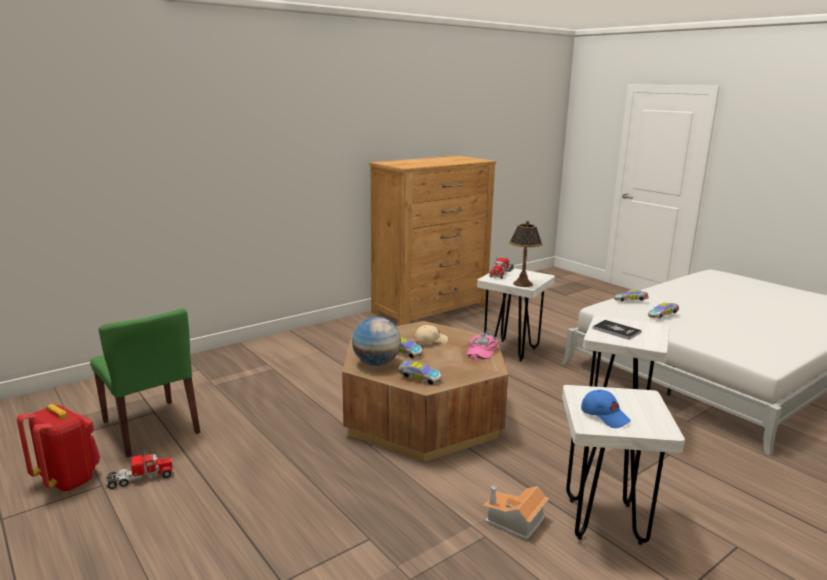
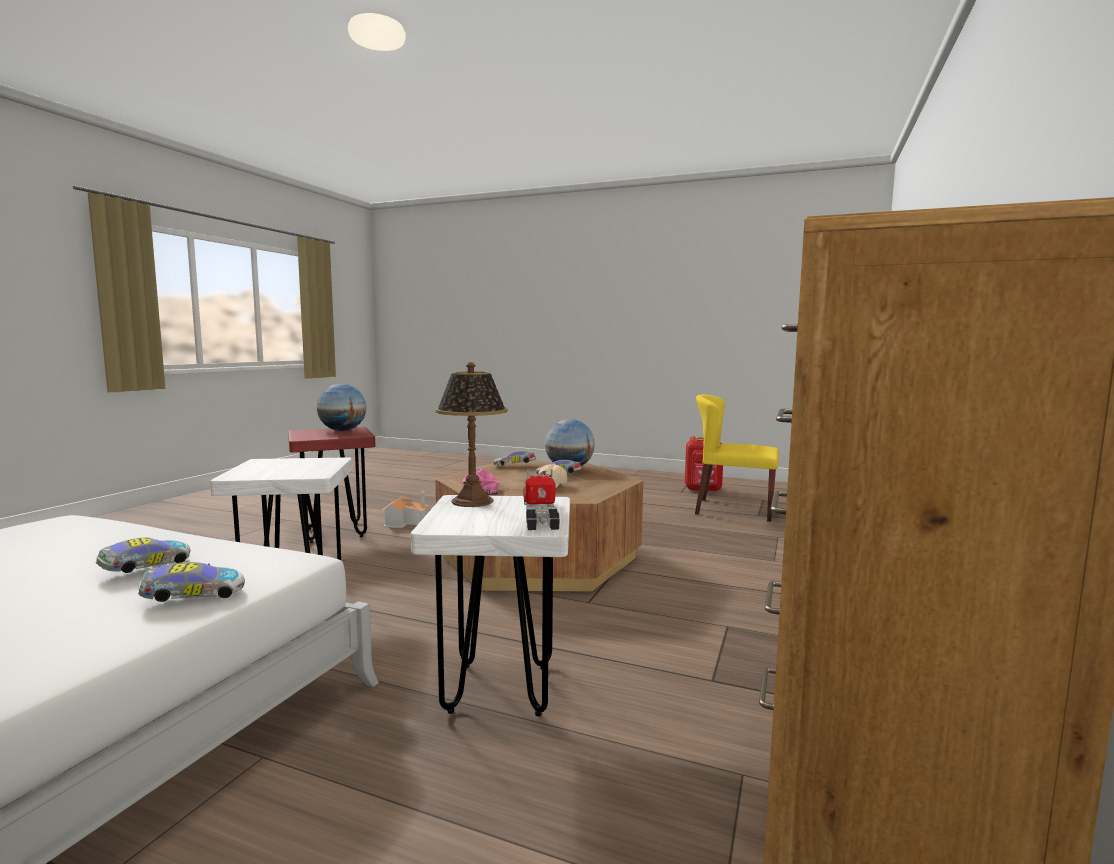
camera: 150 degrees right, 10 degrees down
green chair [90,308,200,457] -> yellow chair [695,394,779,522]
toy truck [105,451,174,489] -> none
white stool [562,385,685,545] -> red stool [288,427,376,543]
blue cap [581,389,631,428] -> globe [317,384,367,431]
book [592,320,642,340] -> none

